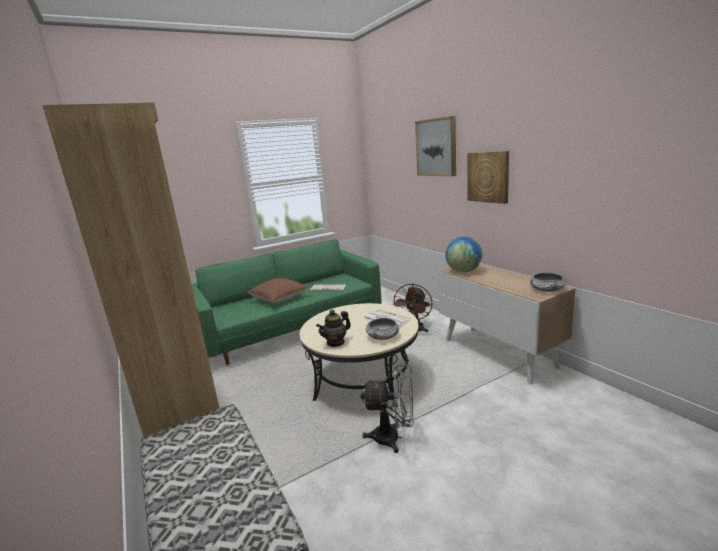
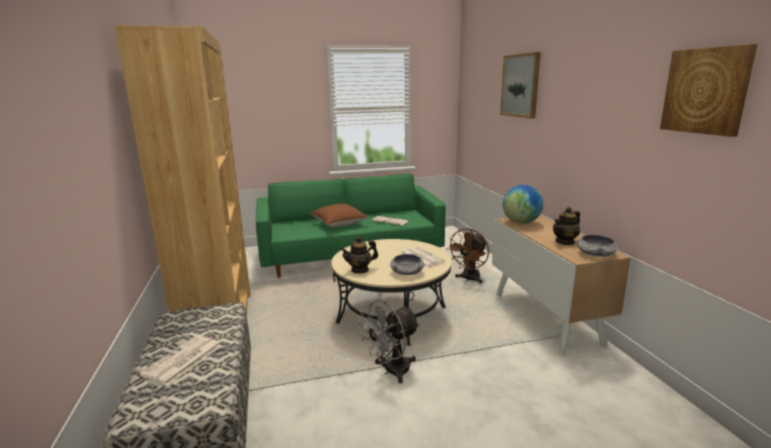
camera: 15 degrees right, 0 degrees up
grey fan [360,364,414,453] -> grey fan turned 120 degrees clockwise [358,299,420,384]
picture [467,151,509,204] -> picture moved to [660,44,758,137]
none -> newspaper [139,335,222,386]
none -> teapot [553,207,580,245]

